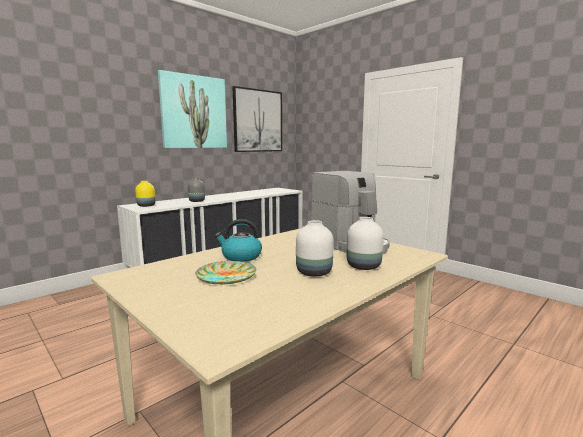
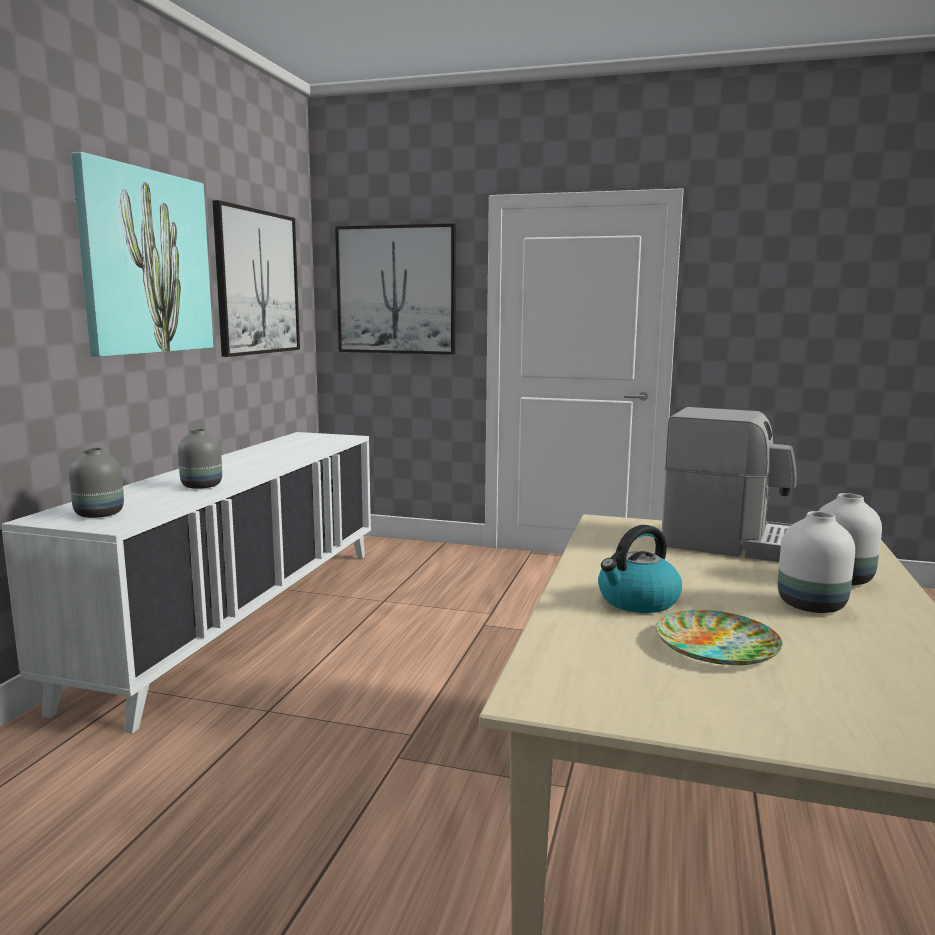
camera: 30 degrees left, 0 degrees up
yellow vase [135,181,155,207] -> grey vase [69,448,124,518]
none -> picture [335,223,456,355]

